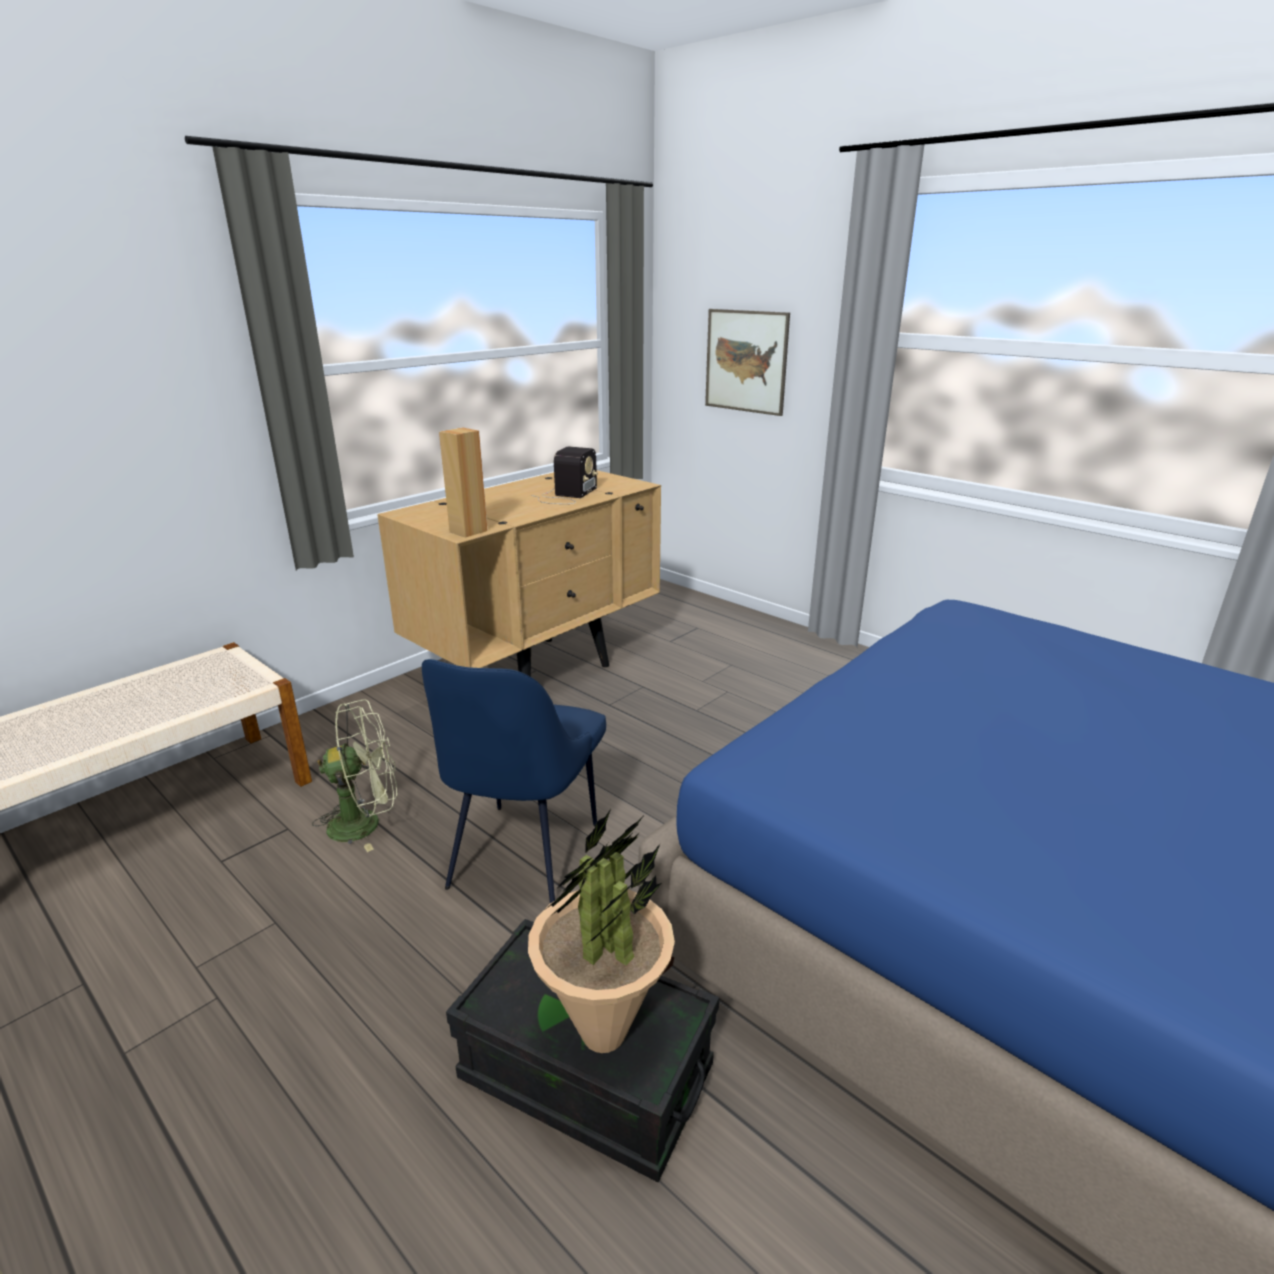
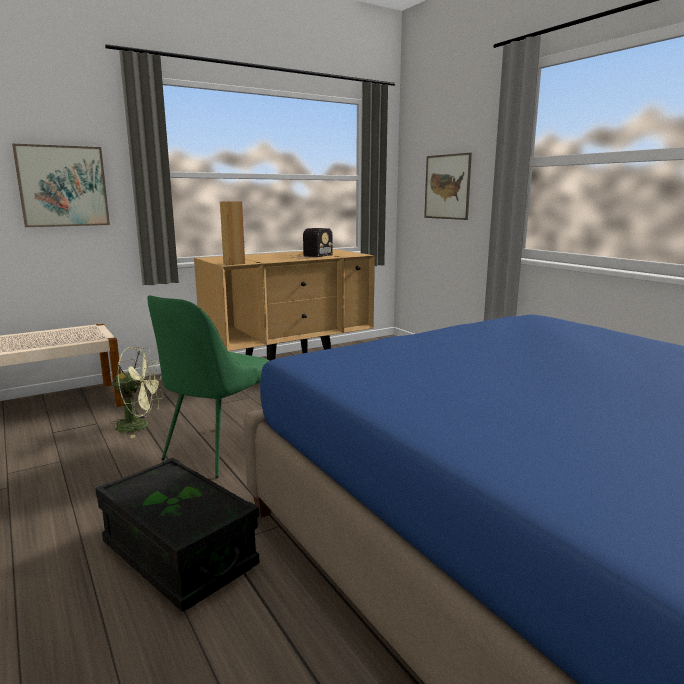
camera: 15 degrees right, 10 degrees down
blue chair [422,659,606,903] -> green chair [148,295,270,479]
potted plant [528,809,675,1053] -> none
none -> picture [12,144,110,227]

